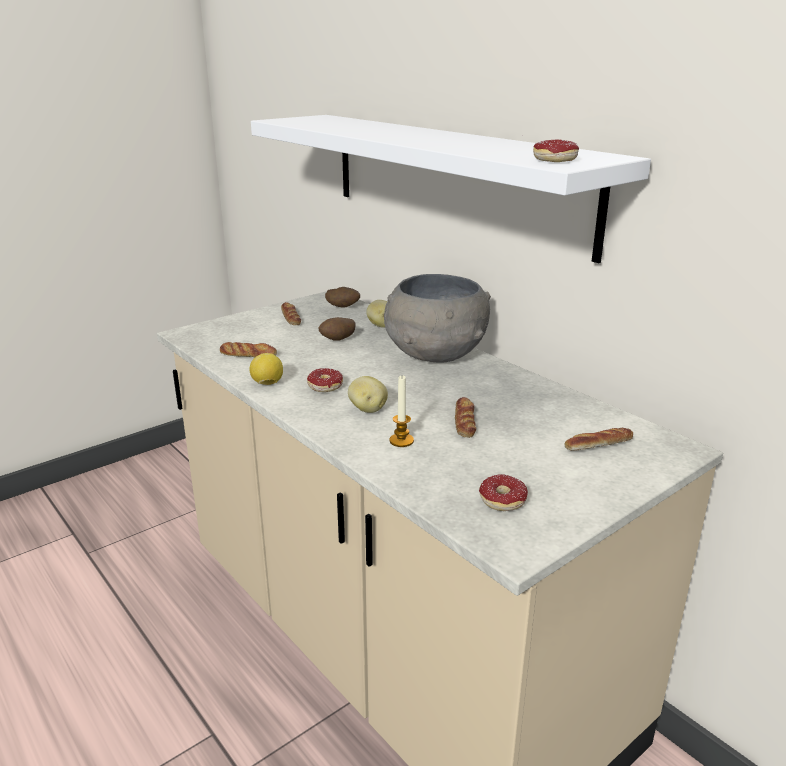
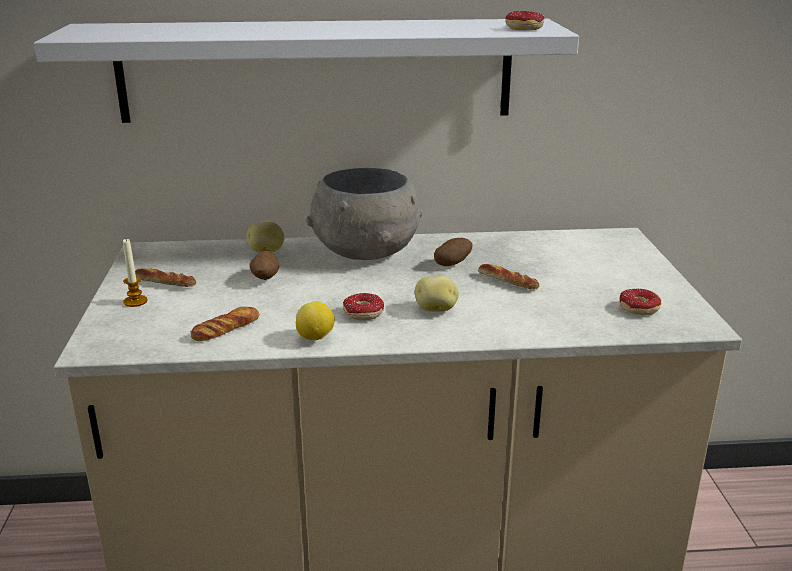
camera: 55 degrees left, 0 degrees up
potato [325,287,360,308] -> potato moved to [434,238,473,266]
candle [389,375,414,447] -> candle moved to [123,239,148,307]
bread [564,428,633,451] -> none

